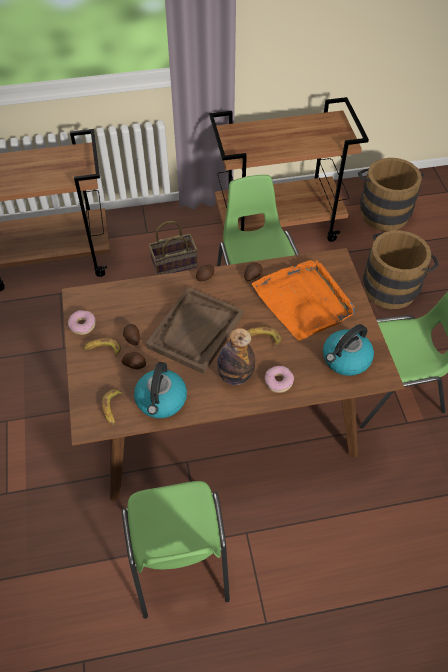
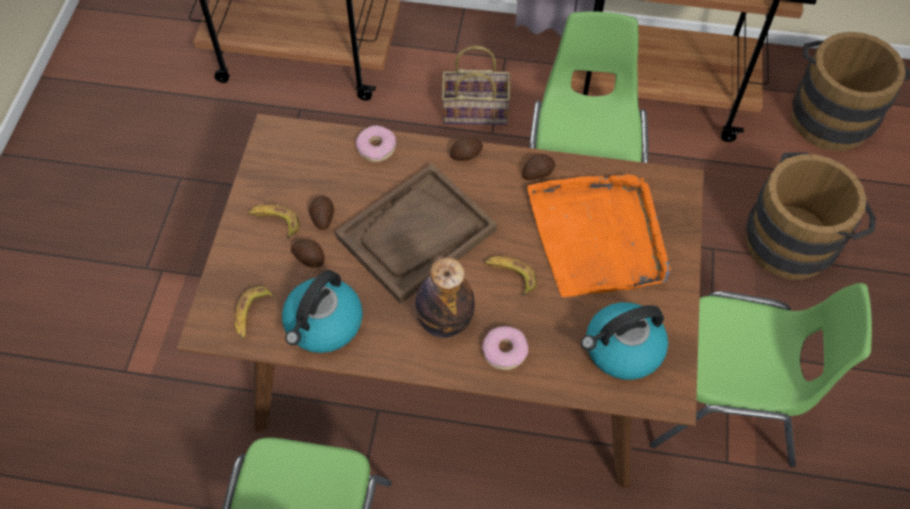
camera: 20 degrees right, 5 degrees up
donut [68,310,95,335] -> donut moved to [356,125,396,162]

